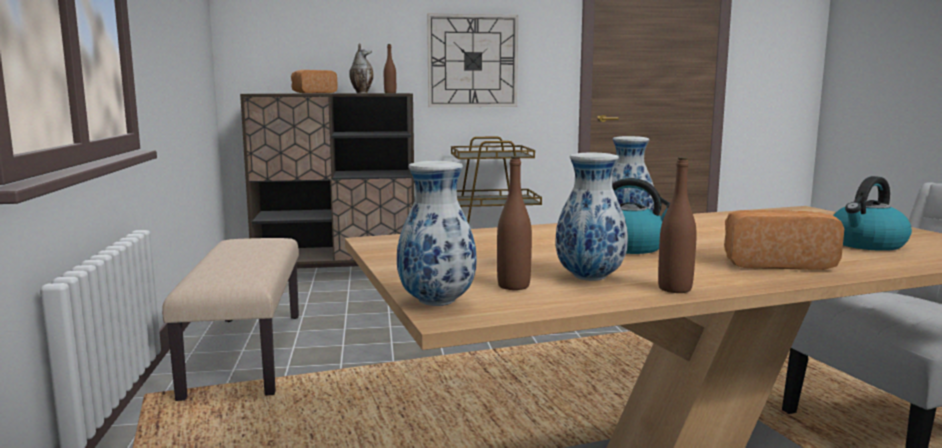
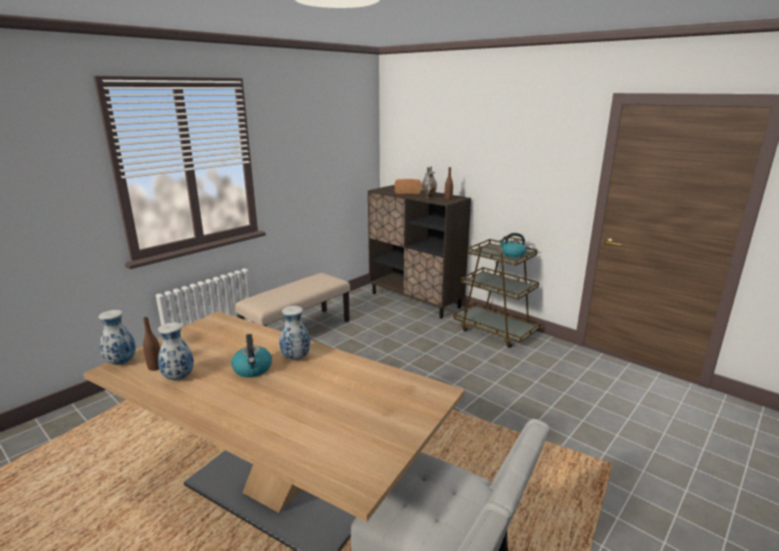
camera: 50 degrees right, 10 degrees up
wall clock [427,13,518,107] -> none
brown bottle [658,157,697,293] -> none
bread [724,210,844,270] -> none
kettle [833,176,912,251] -> kettle moved to [499,233,527,258]

